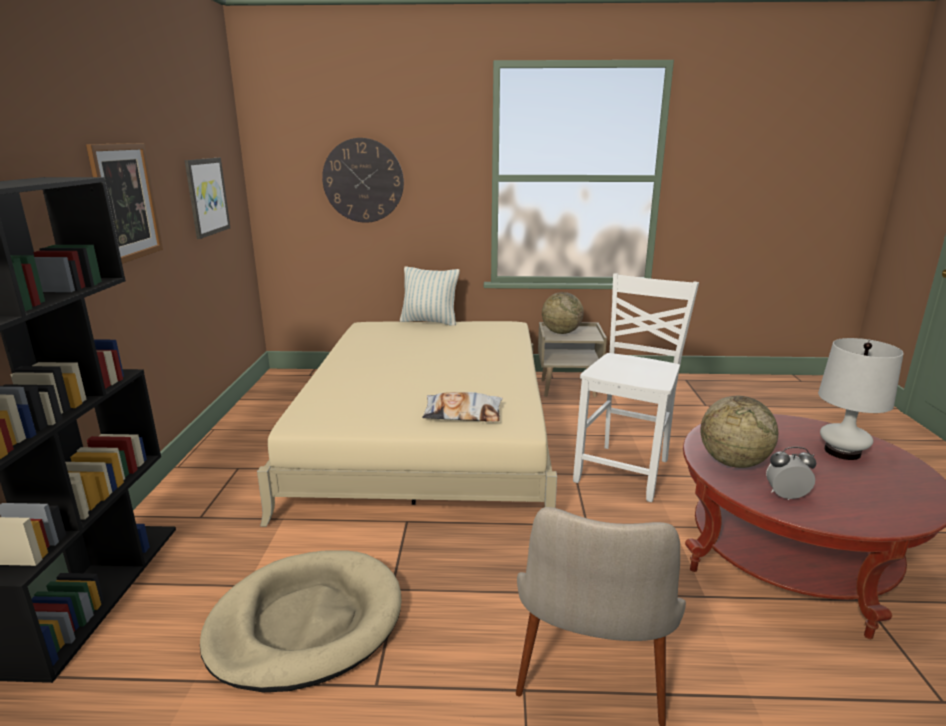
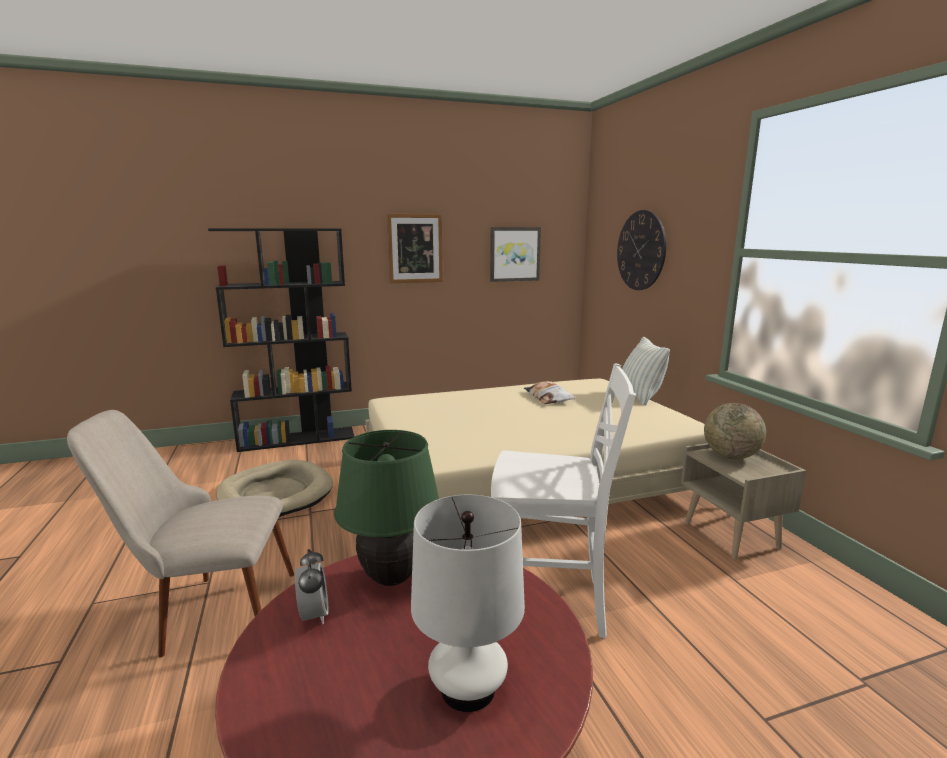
camera: 70 degrees right, 5 degrees down
pillow [422,392,503,422] -> pillow moved to [524,381,575,404]
globe [701,396,778,468] -> green table lamp [334,430,439,586]

